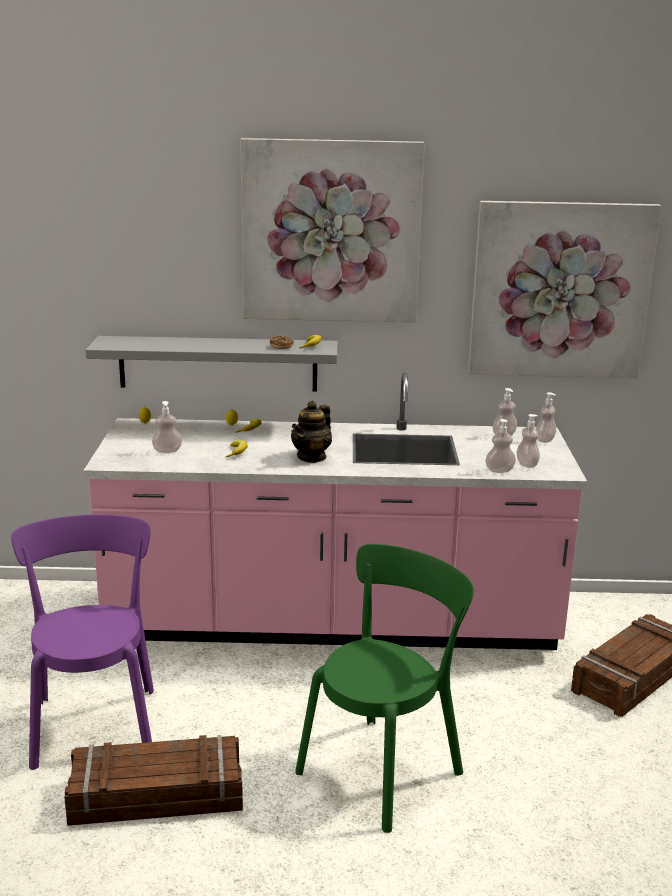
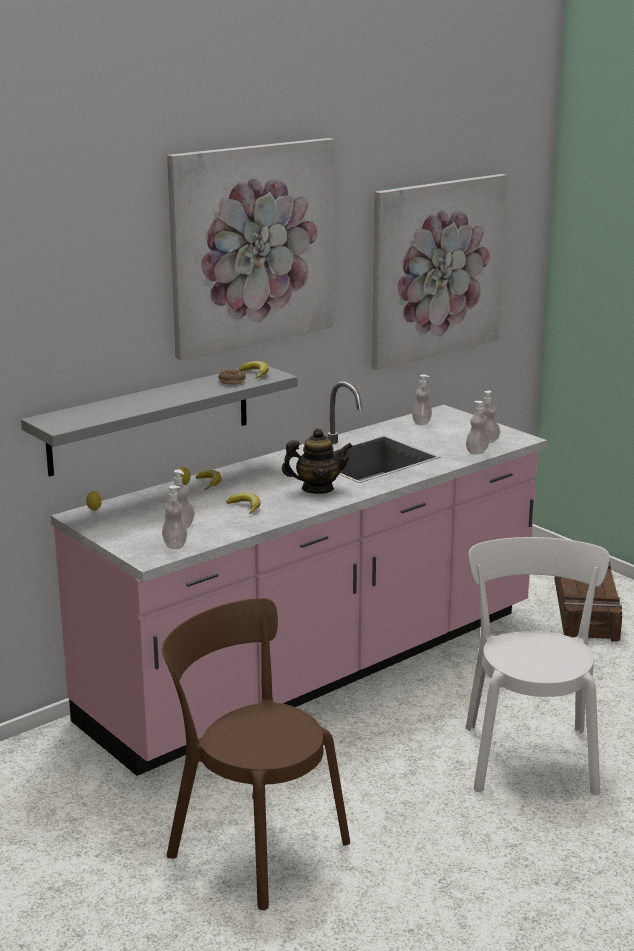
camera: 40 degrees left, 0 degrees up
purple chair [11,514,154,770] -> brown chair [162,598,350,910]
crate [64,735,243,826] -> none
teapot [291,401,332,463] -> teapot turned 90 degrees counterclockwise [282,428,353,494]
green chair [295,544,474,833] -> white chair [465,537,609,795]
soap dispenser [536,392,556,443] -> soap dispenser moved to [162,485,187,549]

